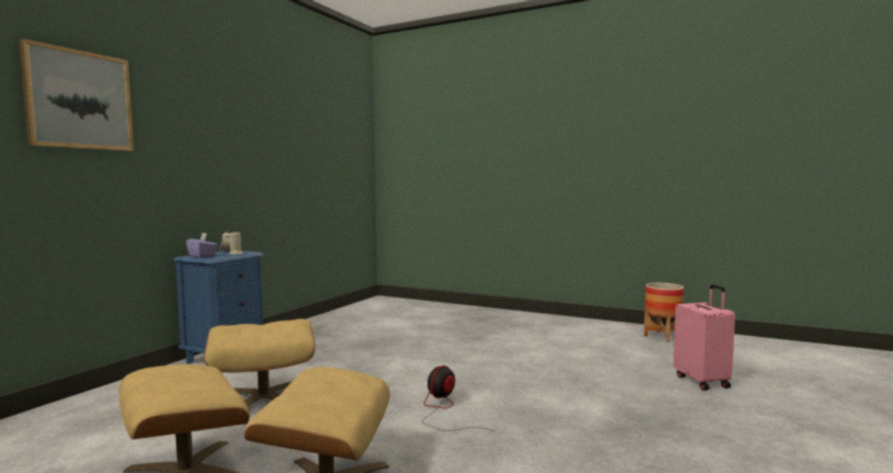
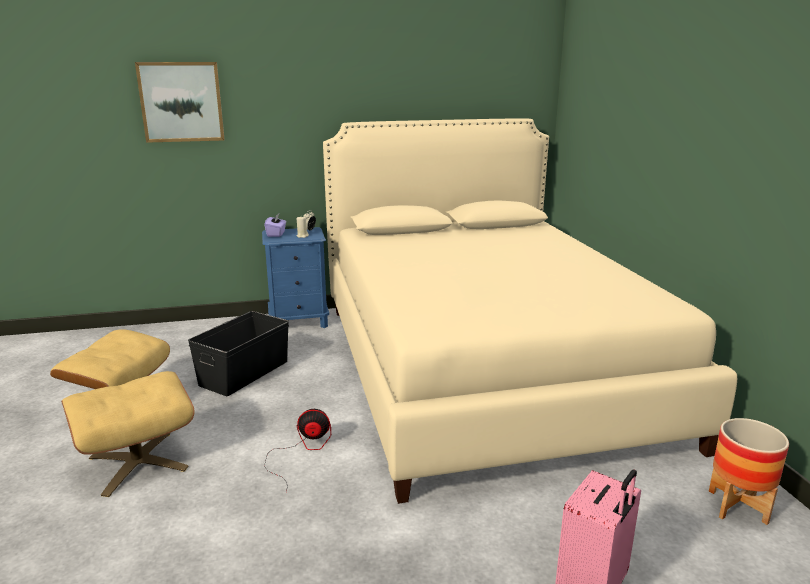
camera: 50 degrees right, 15 degrees up
beige ottoman [204,319,316,406] -> black storage box [188,311,289,396]
none -> beige bed [323,119,737,504]

